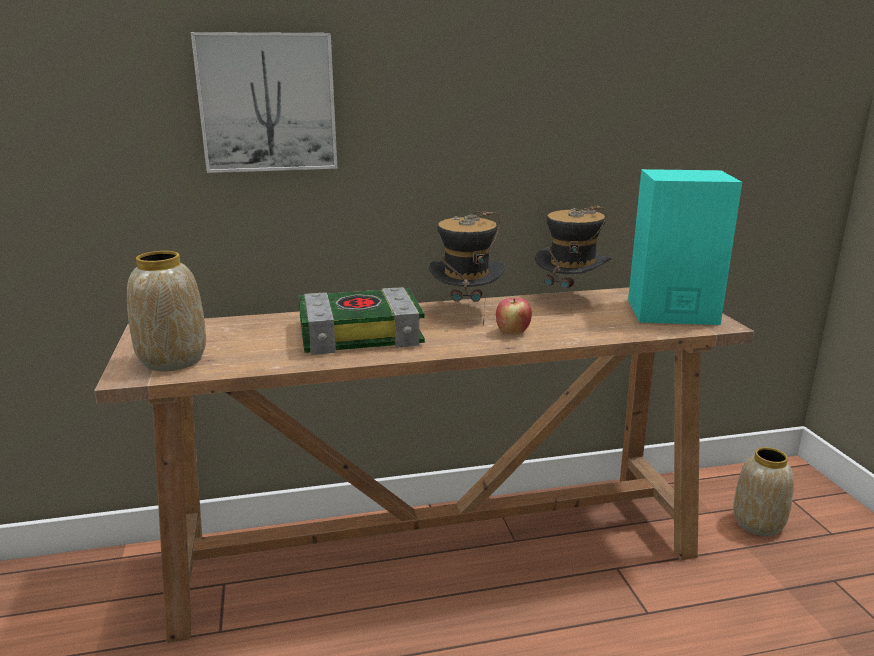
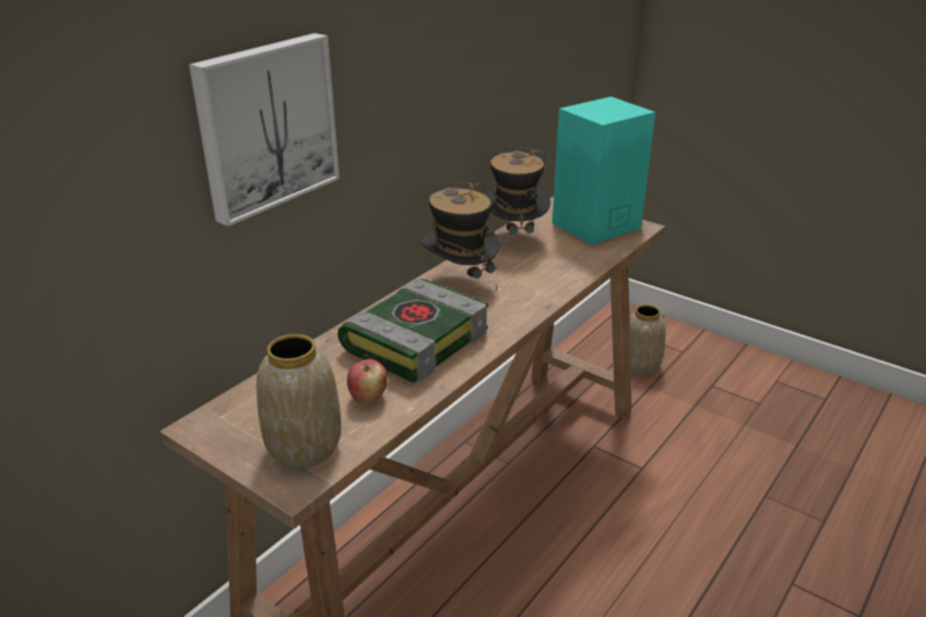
camera: 40 degrees left, 10 degrees up
apple [496,298,532,335] -> apple moved to [347,359,387,404]

